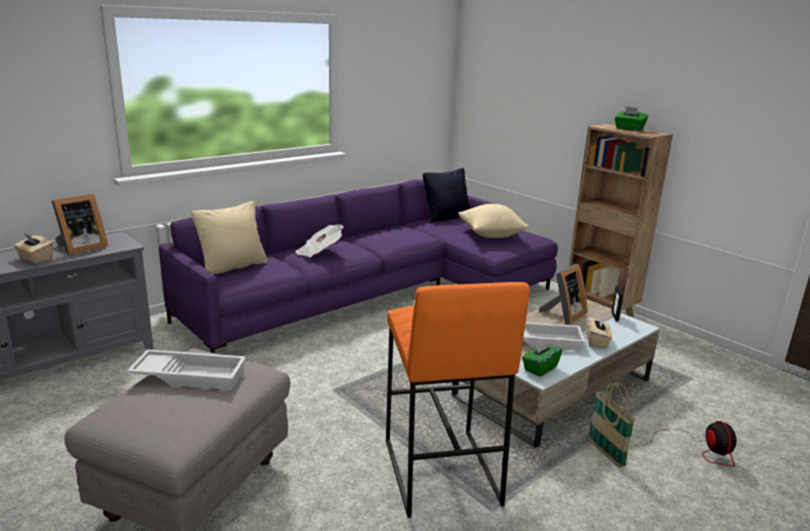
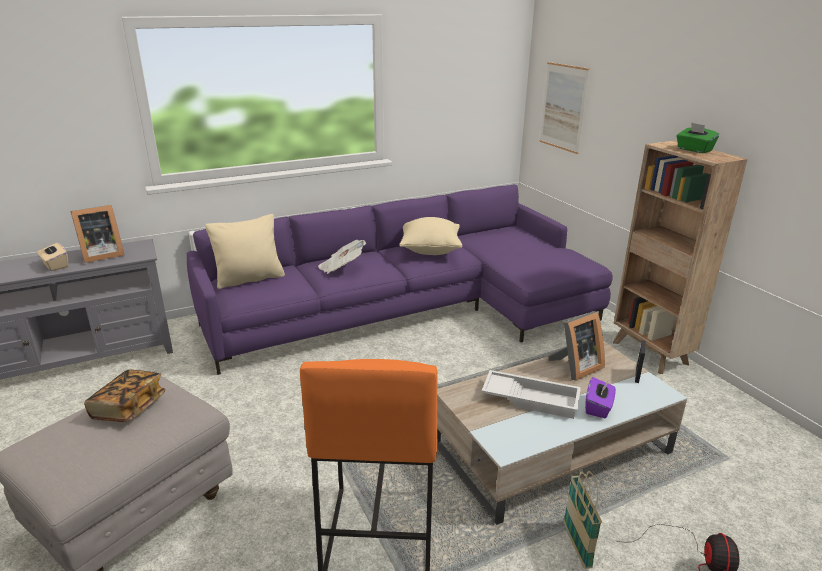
camera: 15 degrees right, 5 degrees up
white tray [127,349,246,390] -> book [84,370,165,422]
black pillow [423,168,470,223] -> none
beige pillow [459,204,529,238] -> beige pillow moved to [399,217,462,255]
green tissue box [522,339,562,377] -> none
beige tissue box [586,316,612,348] -> purple tissue box [585,377,616,418]
none -> picture [539,62,589,154]

